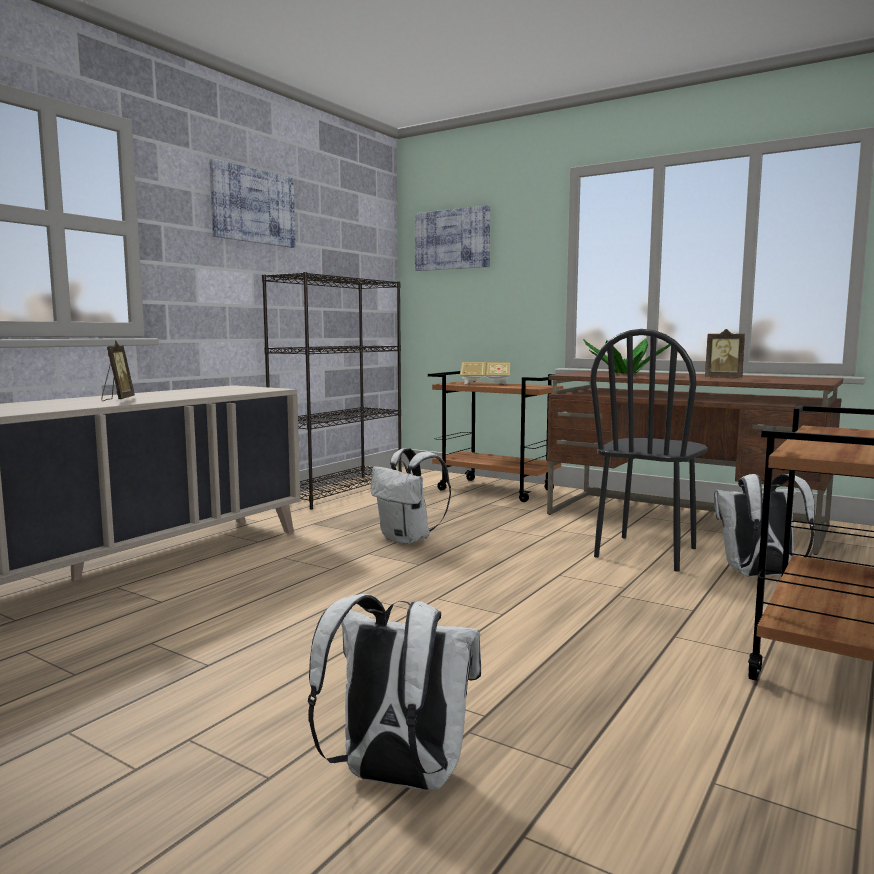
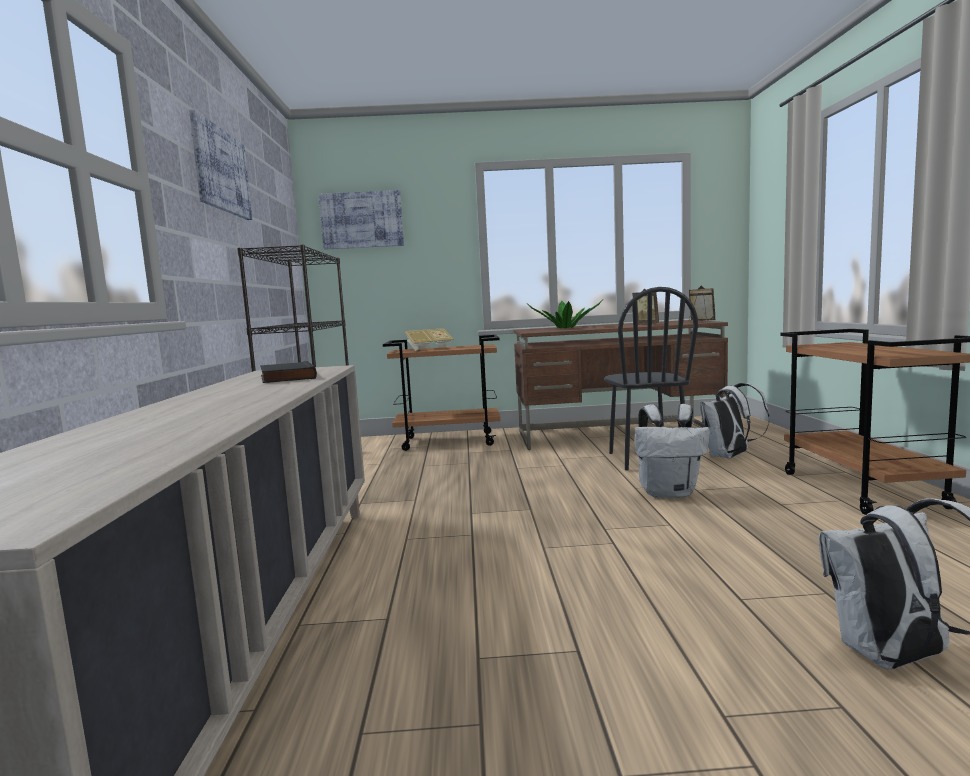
camera: 35 degrees left, 0 degrees up
picture frame [101,340,135,401] -> picture frame moved to [688,286,716,323]
white backpack [371,448,451,545] -> white backpack moved to [634,404,710,498]
none -> black book [260,361,317,383]

